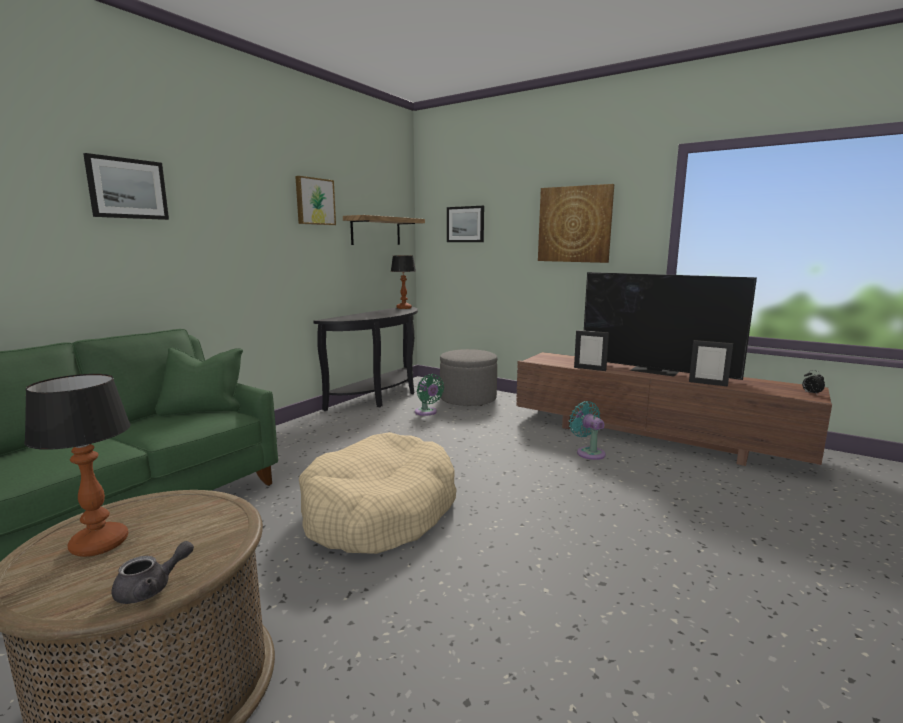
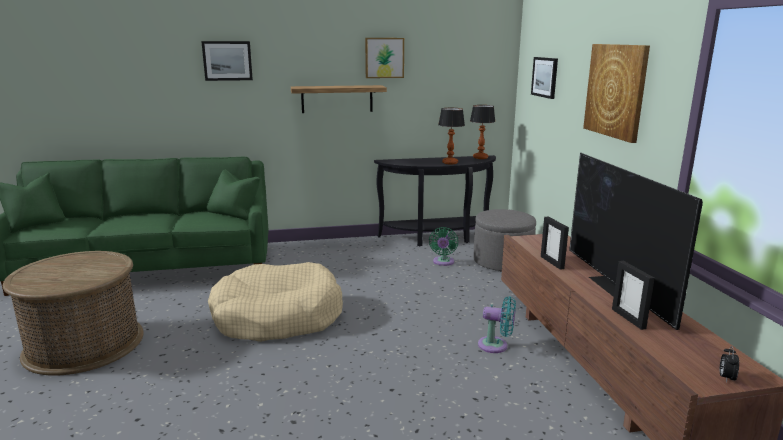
camera: 45 degrees right, 5 degrees up
table lamp [24,374,131,557] -> table lamp moved to [438,108,465,164]
grey teapot [112,541,194,604] -> none
shelf [343,215,425,245] -> shelf moved to [291,85,387,113]
turquoise fan [569,401,606,460] -> turquoise fan turned 90 degrees clockwise [478,296,516,353]

